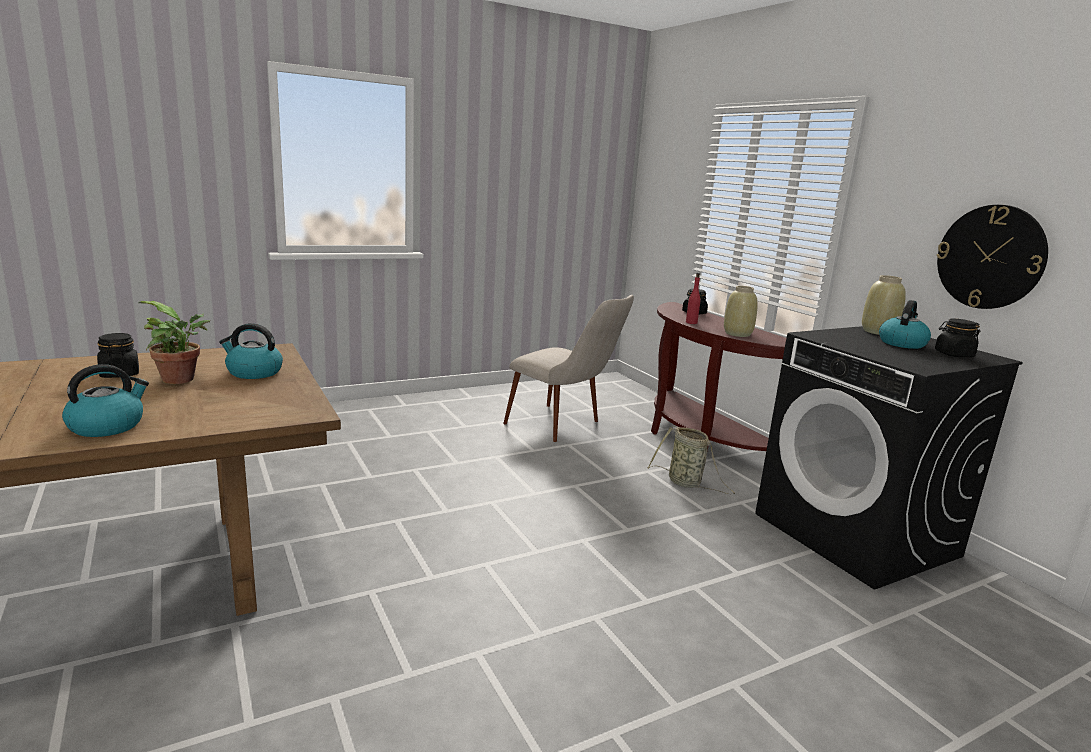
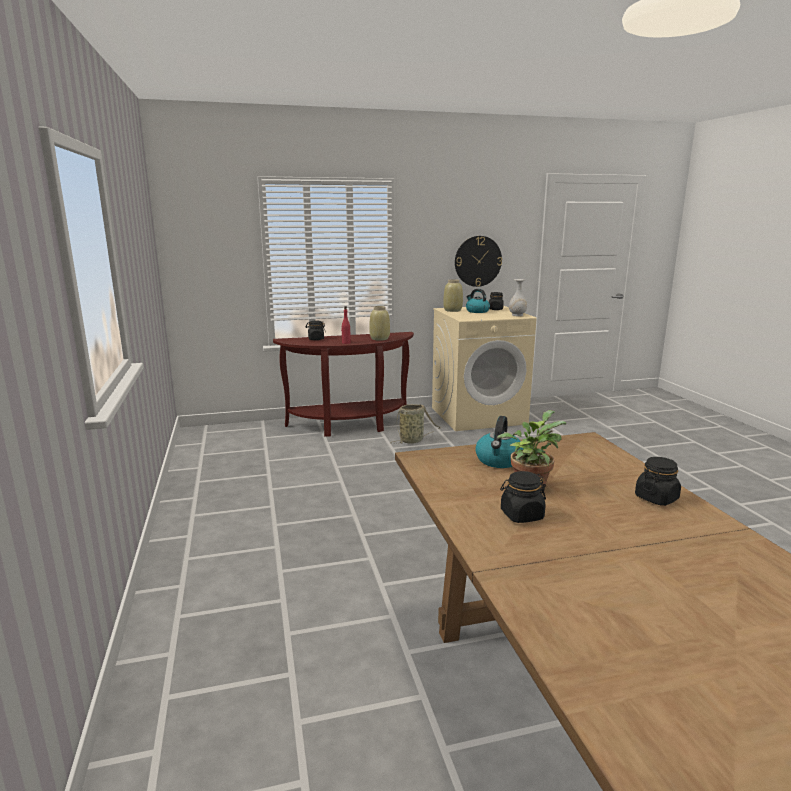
camera: 75 degrees left, 0 degrees up
kettle [62,364,149,437] -> black jar [635,457,681,506]
beige chair [503,295,634,442] -> none
black washing machine [755,326,1023,590] -> beige washing machine [432,306,536,431]
none -> white vase [509,279,527,316]

